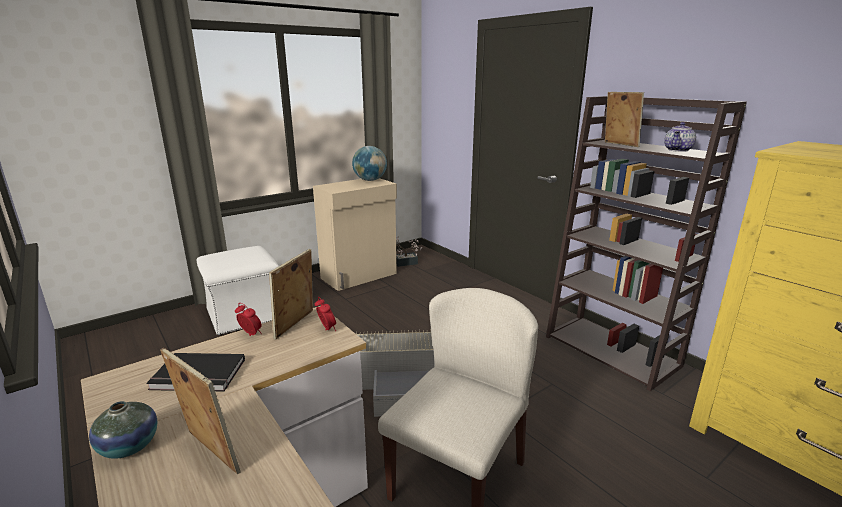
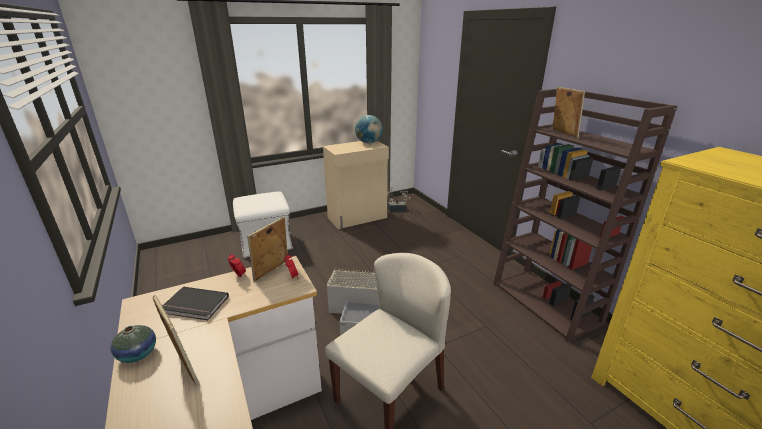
camera: 10 degrees right, 5 degrees up
teapot [664,122,696,152] -> none

